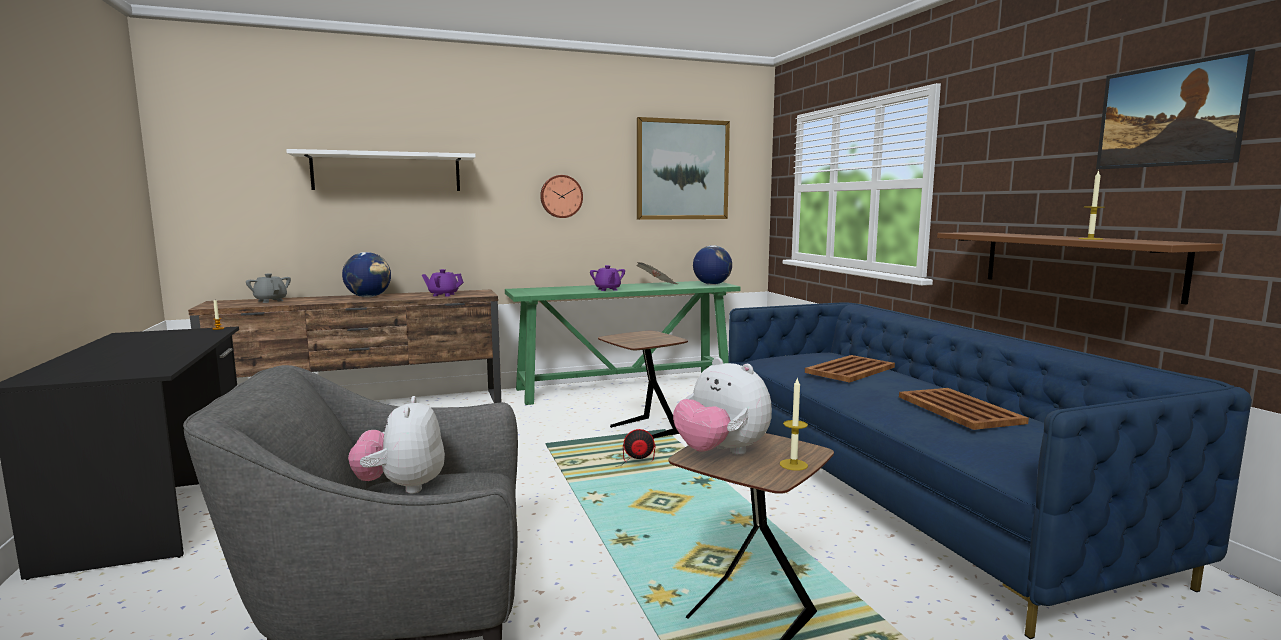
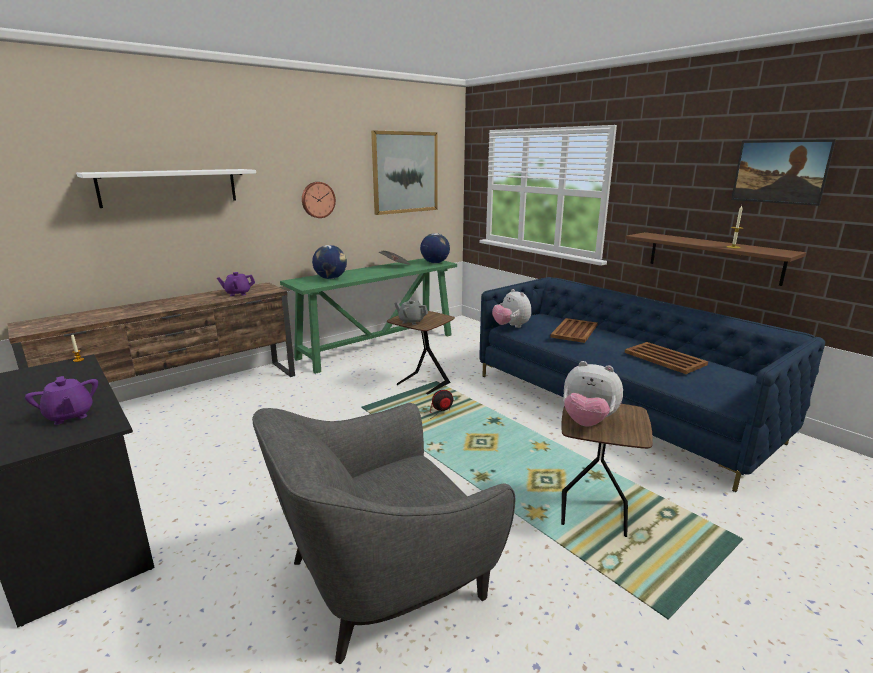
camera: 20 degrees left, 10 degrees up
grey teapot [246,273,291,303] -> grey teapot moved to [394,300,428,325]
globe [342,252,391,298] -> globe moved to [312,245,347,279]
plush toy [348,396,445,494] -> plush toy moved to [492,289,531,328]
purple teapot [590,265,625,291] -> purple teapot moved to [25,376,98,425]
candle [780,377,808,471] -> none

